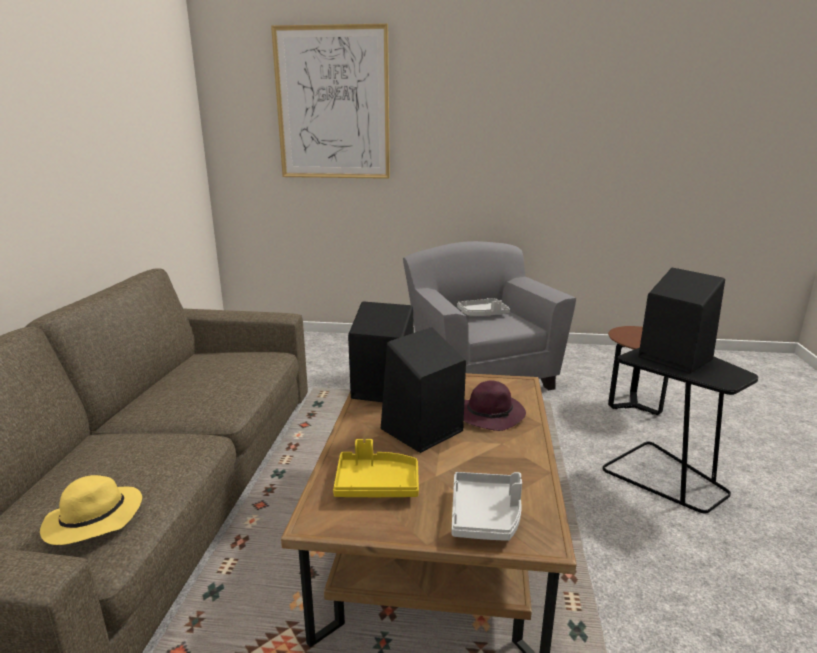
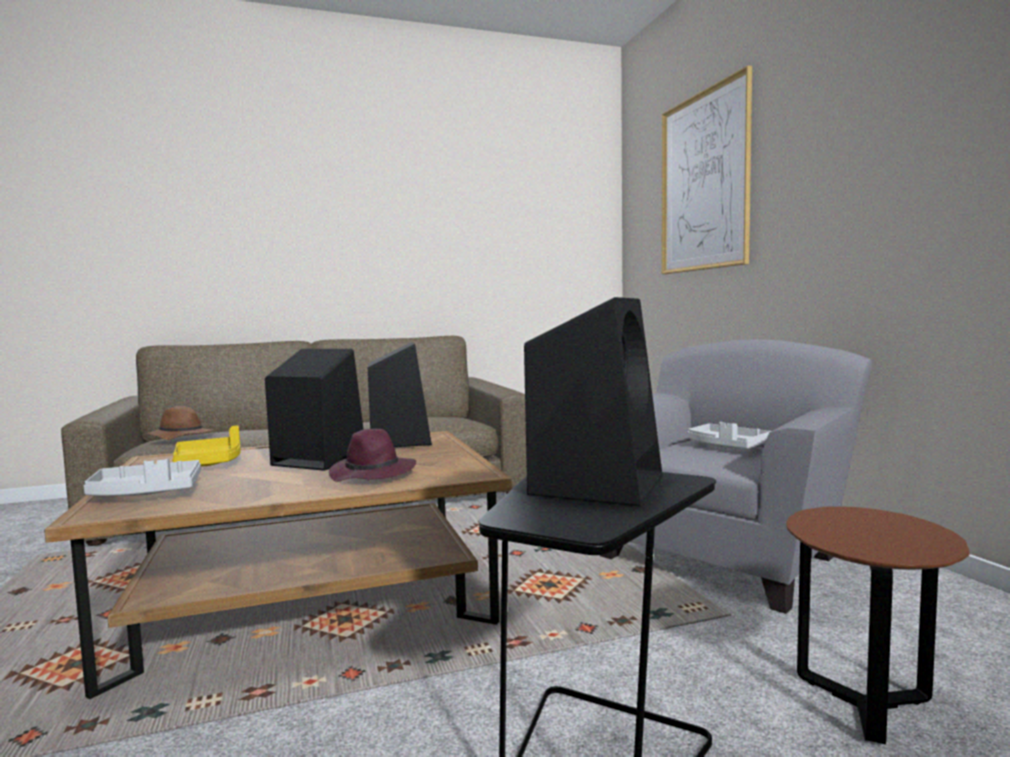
camera: 65 degrees right, 15 degrees down
yellow hat [40,475,142,545] -> brown hat [146,406,214,440]

